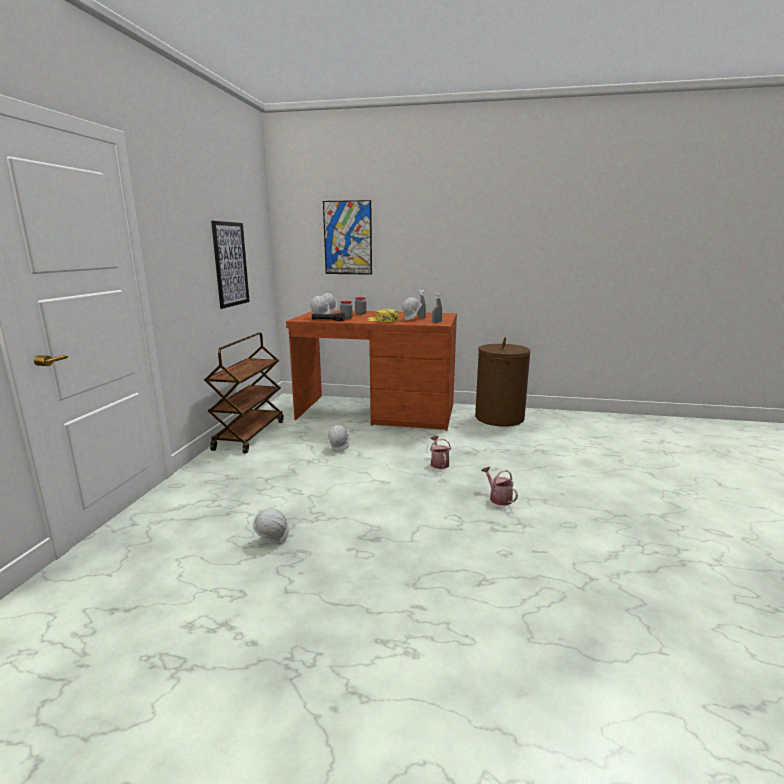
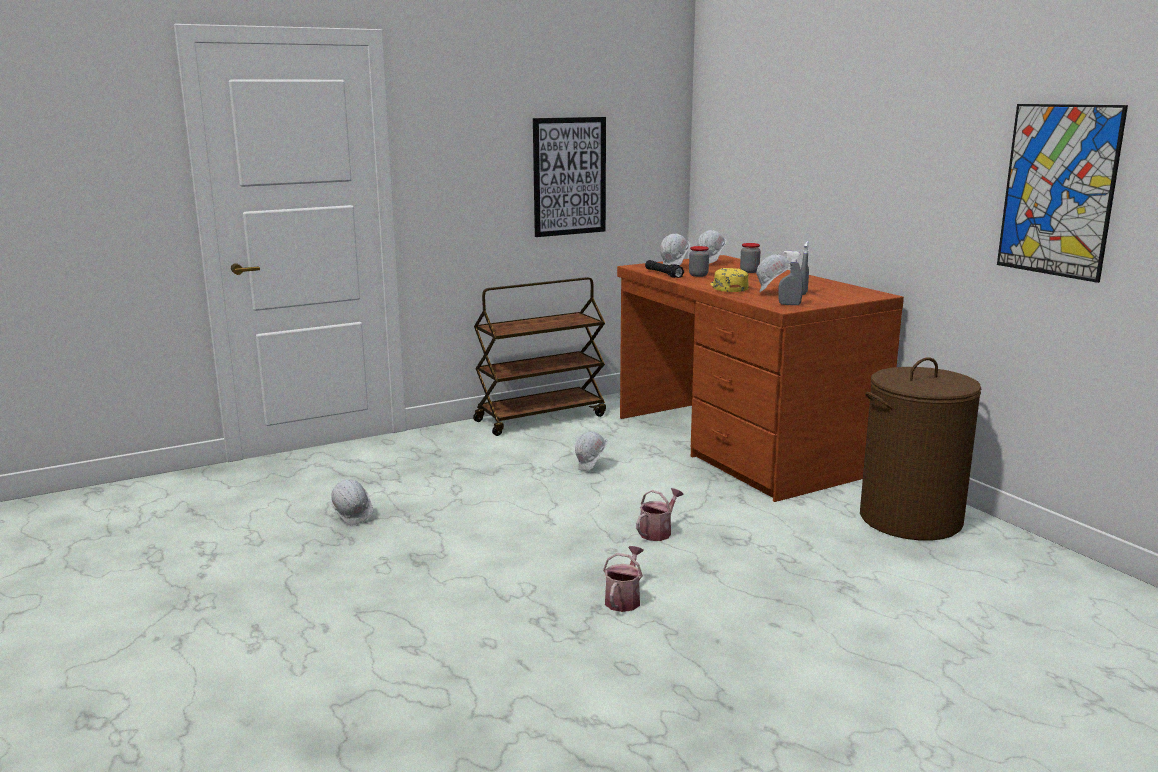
camera: 50 degrees right, 0 degrees up
picture [323,200,372,275] -> picture moved to [997,104,1128,283]

